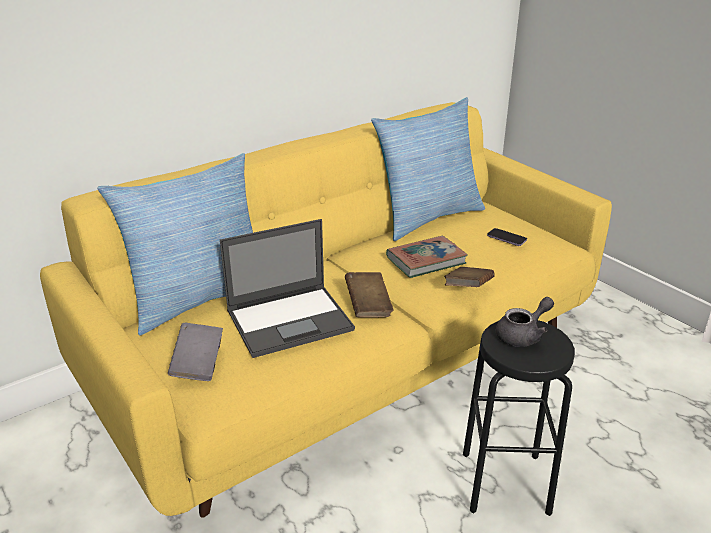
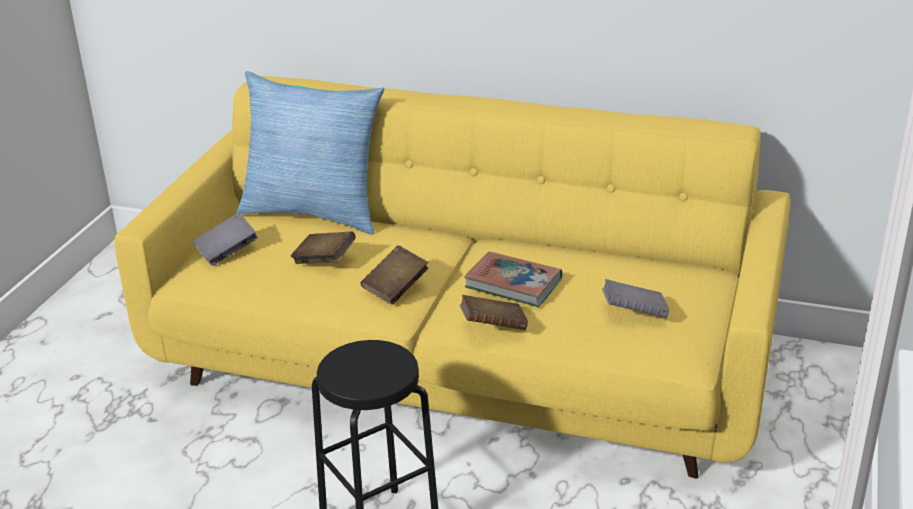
camera: 55 degrees right, 0 degrees up
laptop [220,219,355,358] -> brown book [291,232,356,264]
pillow [371,97,485,241] -> none
phone [487,228,527,246] -> grey book [602,279,669,318]
grey teapot [496,297,554,347] -> none

